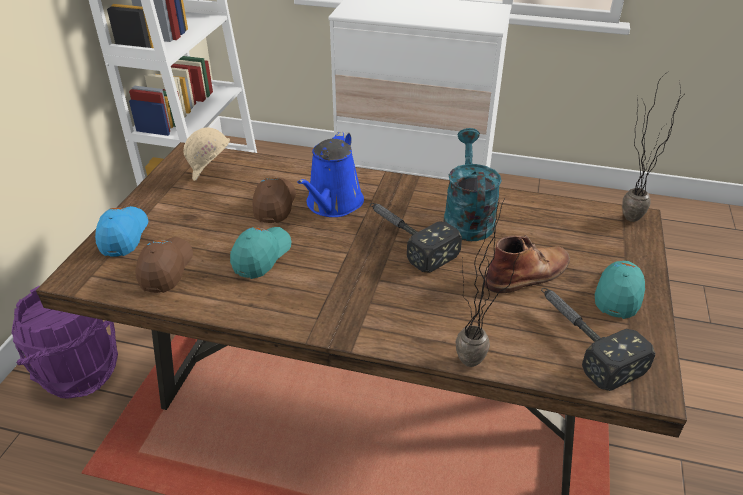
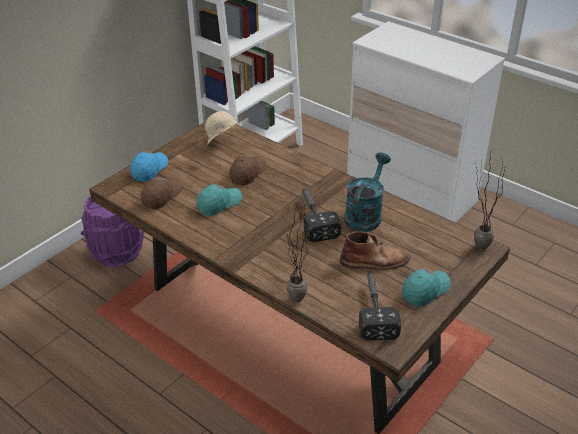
camera: 25 degrees right, 0 degrees up
blue watering can [297,131,364,217] -> none

